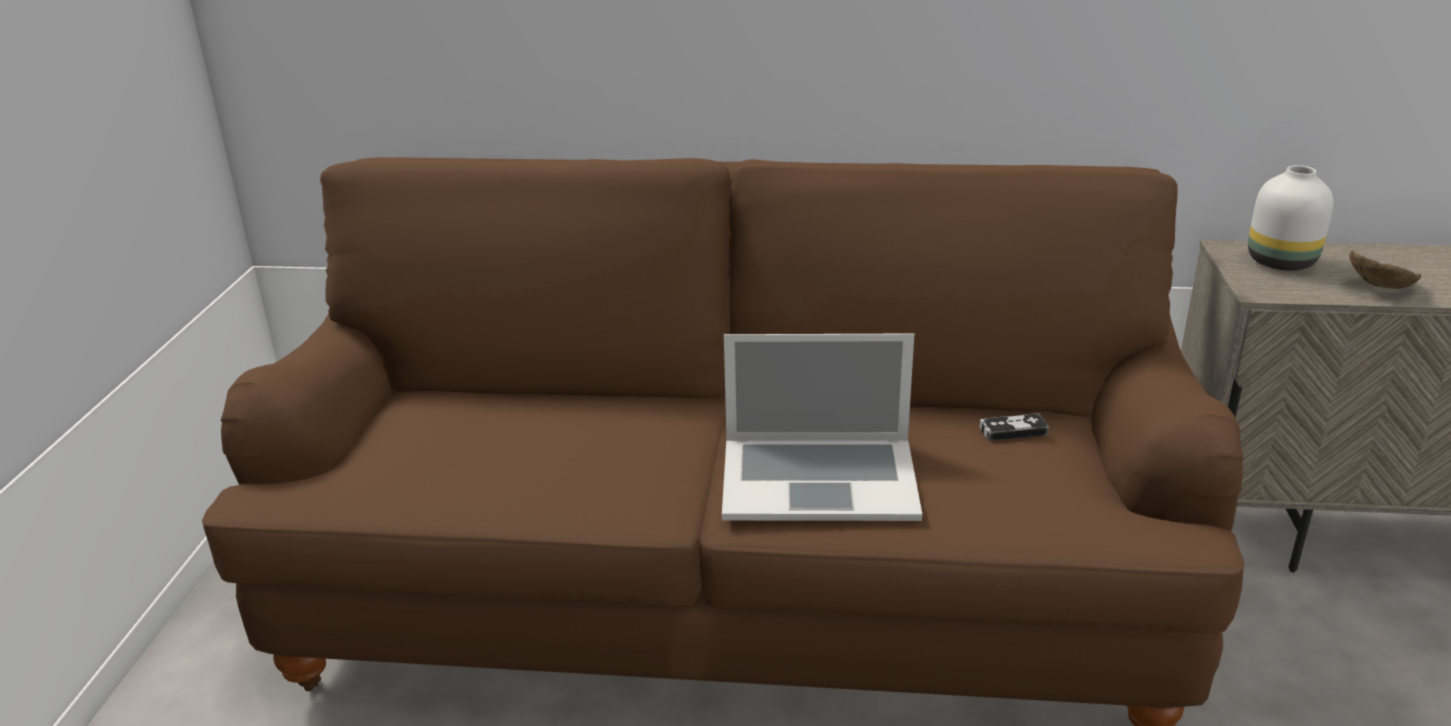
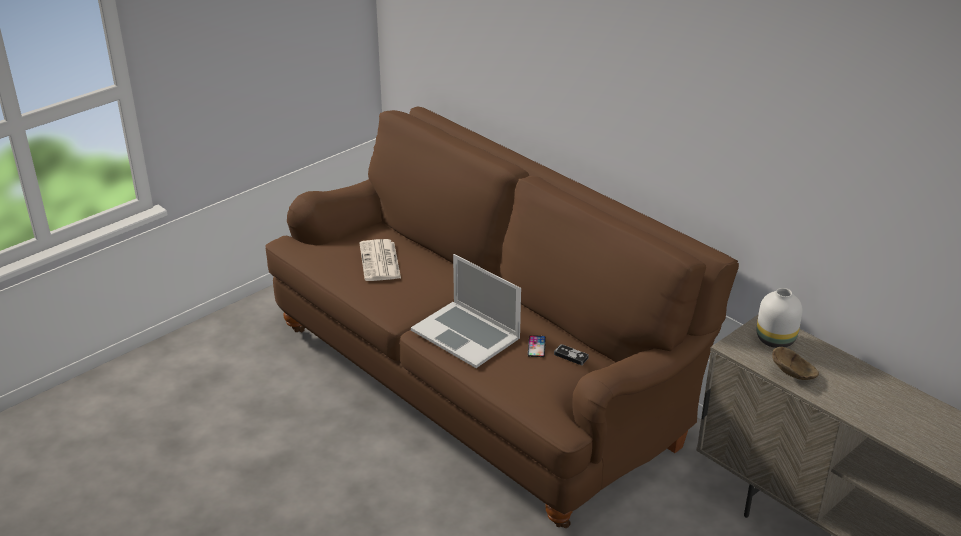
camera: 40 degrees right, 5 degrees up
none -> newspaper [359,239,401,281]
none -> phone [528,335,546,357]

